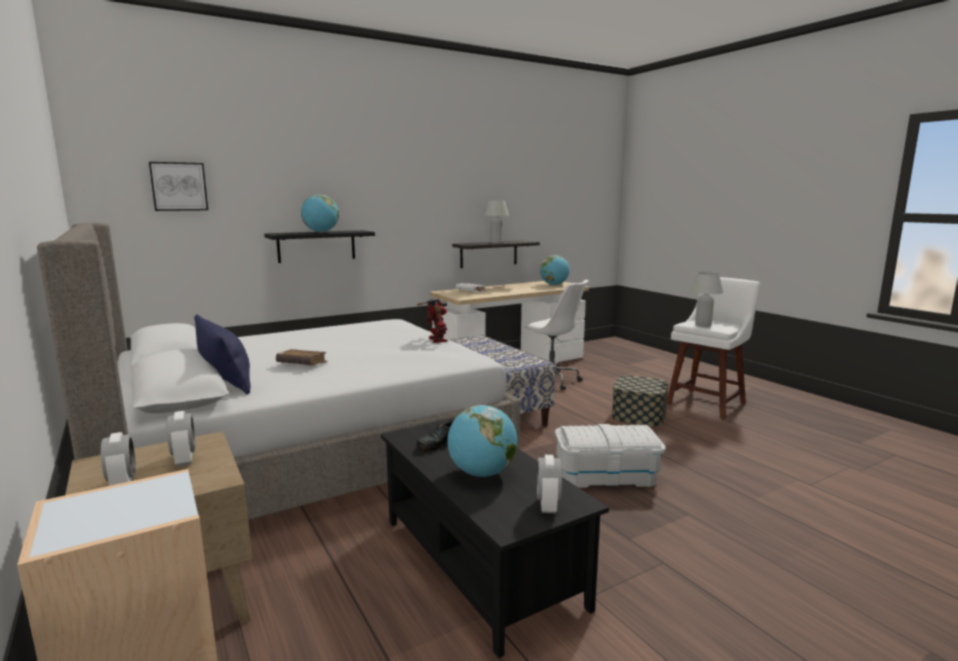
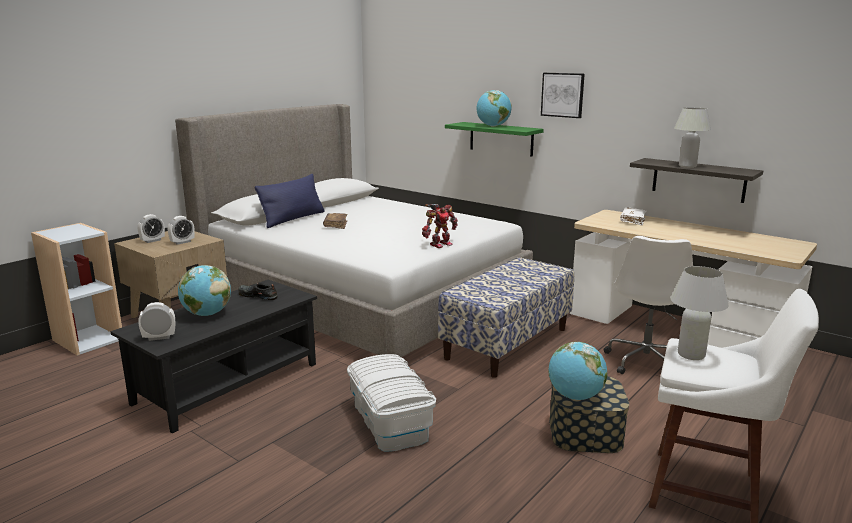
camera: 70 degrees right, 5 degrees up
picture [149,162,208,211] -> picture moved to [541,73,585,118]
black shelf [264,230,375,263] -> green shelf [445,122,544,157]
globe [540,255,570,285] -> globe moved to [548,342,608,400]

